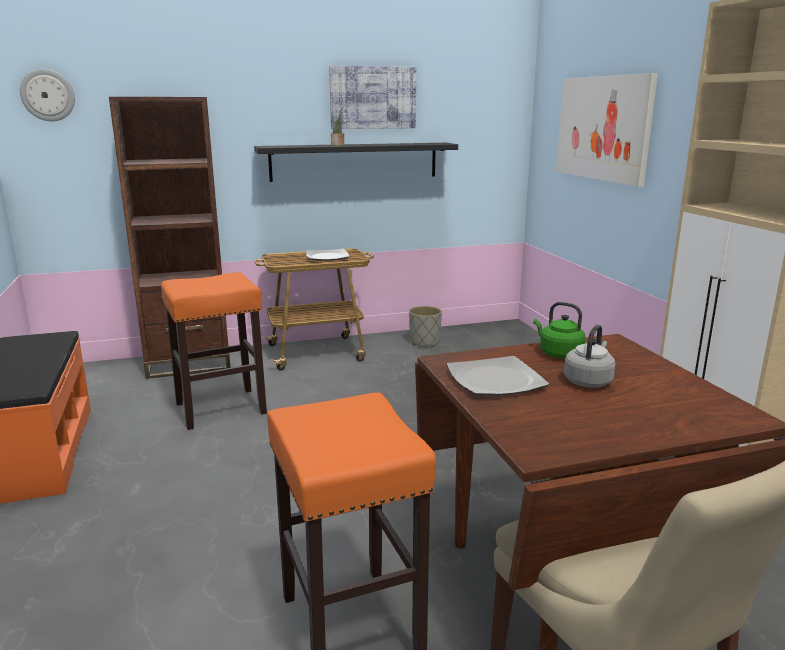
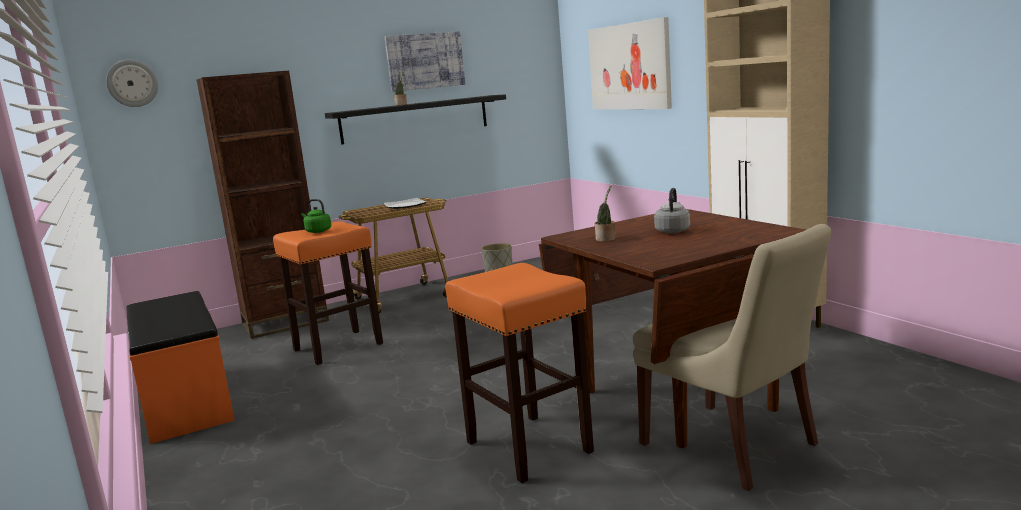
camera: 10 degrees left, 5 degrees down
plate [447,356,549,395] -> potted plant [595,186,615,242]
green kettle [534,302,586,359] -> green kettle moved to [301,199,331,233]

